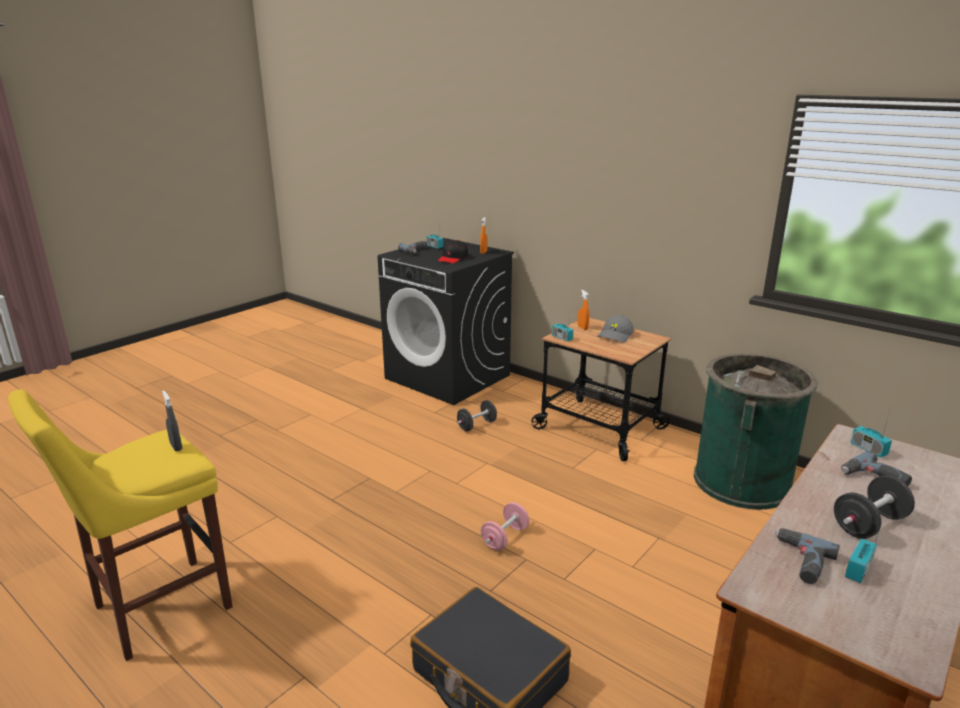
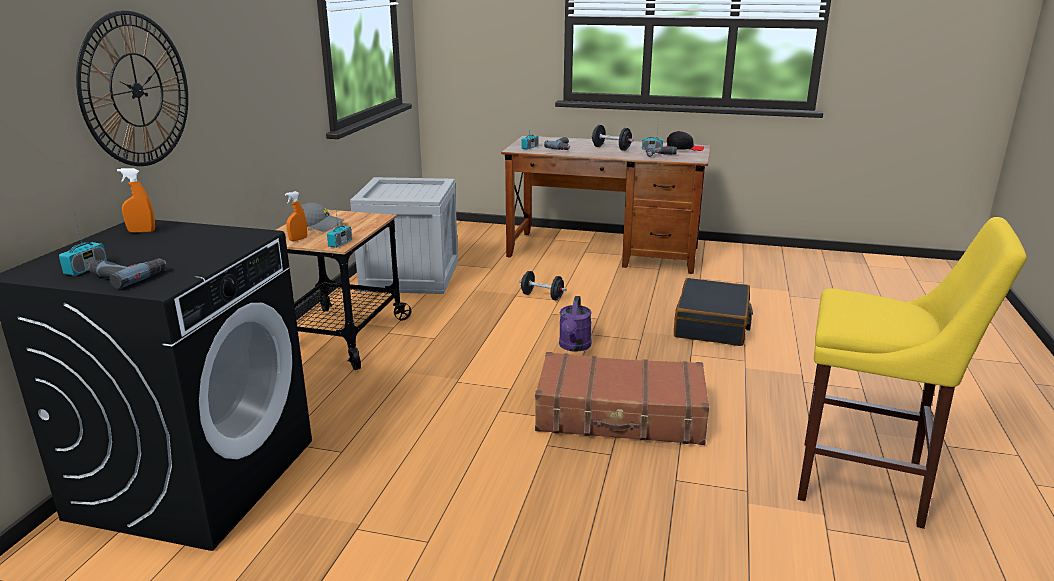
camera: 115 degrees left, 0 degrees up
grey spray bottle [162,390,182,452] -> none
black cap [438,240,468,263] -> black cap moved to [667,131,704,151]
black dumbbell [457,400,497,432] -> black dumbbell moved to [519,271,567,300]
pink dumbbell [481,502,529,550] -> purple watering can [559,296,592,352]
green trash can [694,353,818,510] -> crate [350,177,458,294]
none -> wall clock [76,11,188,166]
none -> brown suitcase [535,352,709,445]

